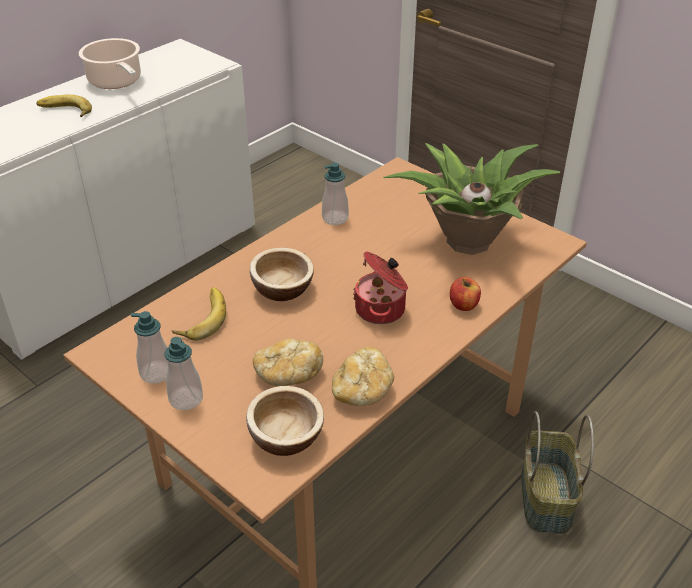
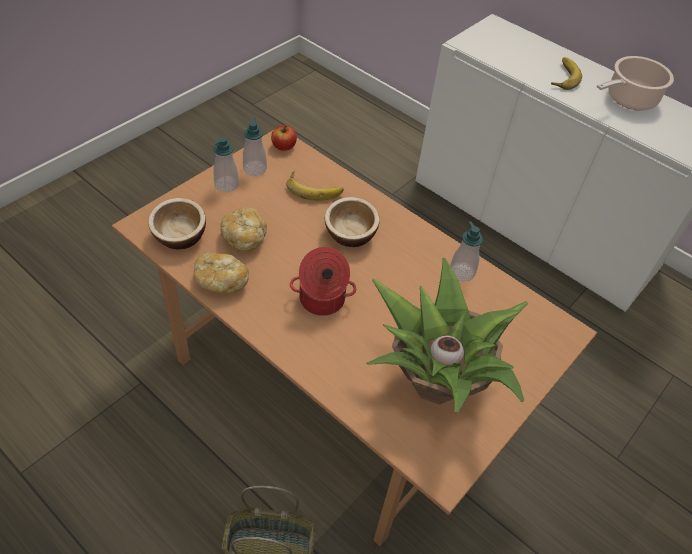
camera: 85 degrees right, 10 degrees up
apple [450,277,481,311] -> apple moved to [271,125,297,151]

